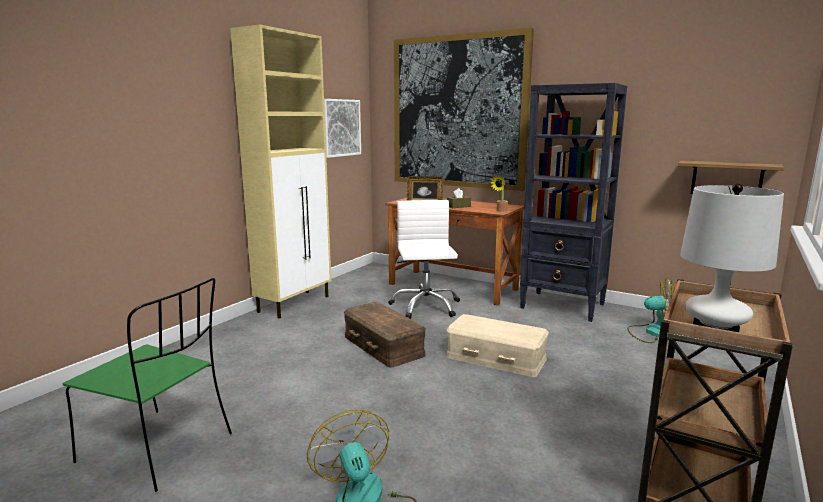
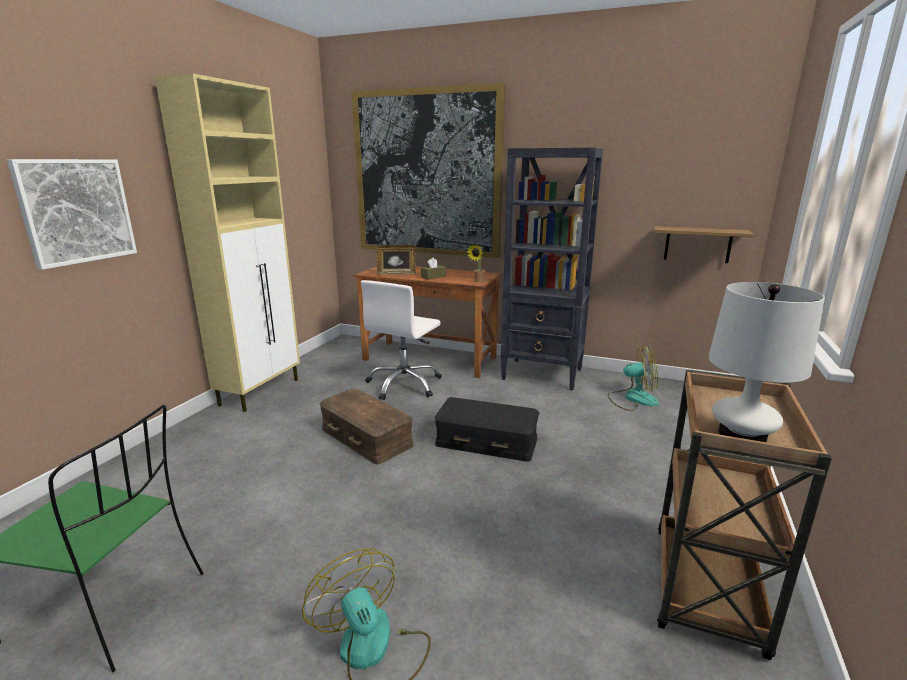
camera: 10 degrees left, 5 degrees up
picture [324,99,361,158] -> picture moved to [7,159,137,270]
white office chair [388,200,460,319] -> white office chair turned 135 degrees counterclockwise [361,280,442,400]
beige storage box [446,314,549,377] -> black storage box [434,397,539,462]

